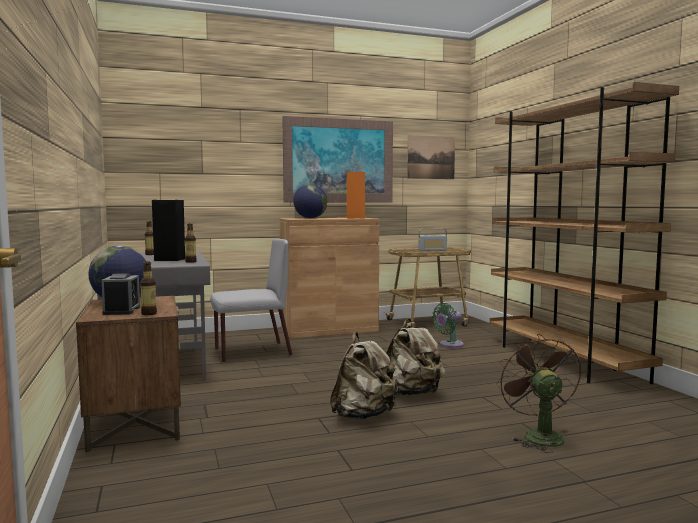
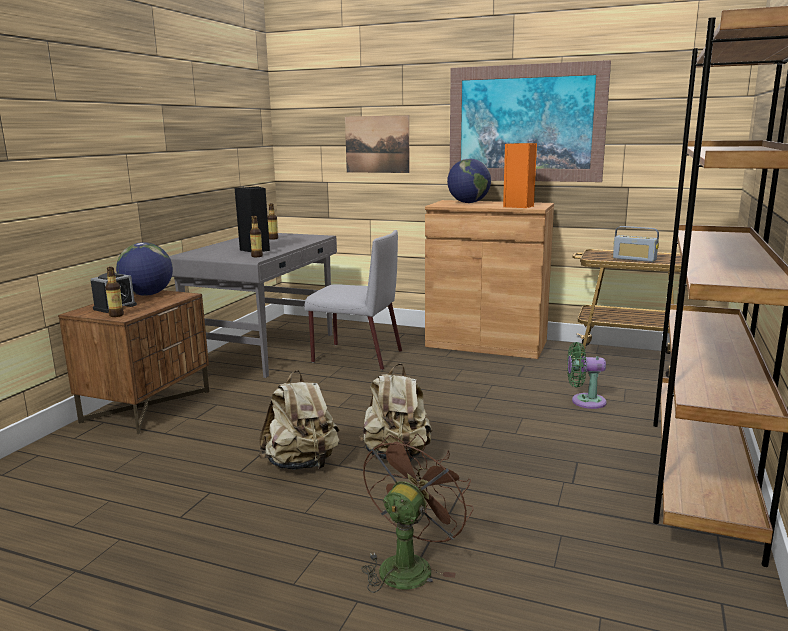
camera: 40 degrees right, 10 degrees up
picture [407,135,455,179] -> picture moved to [345,115,410,173]

